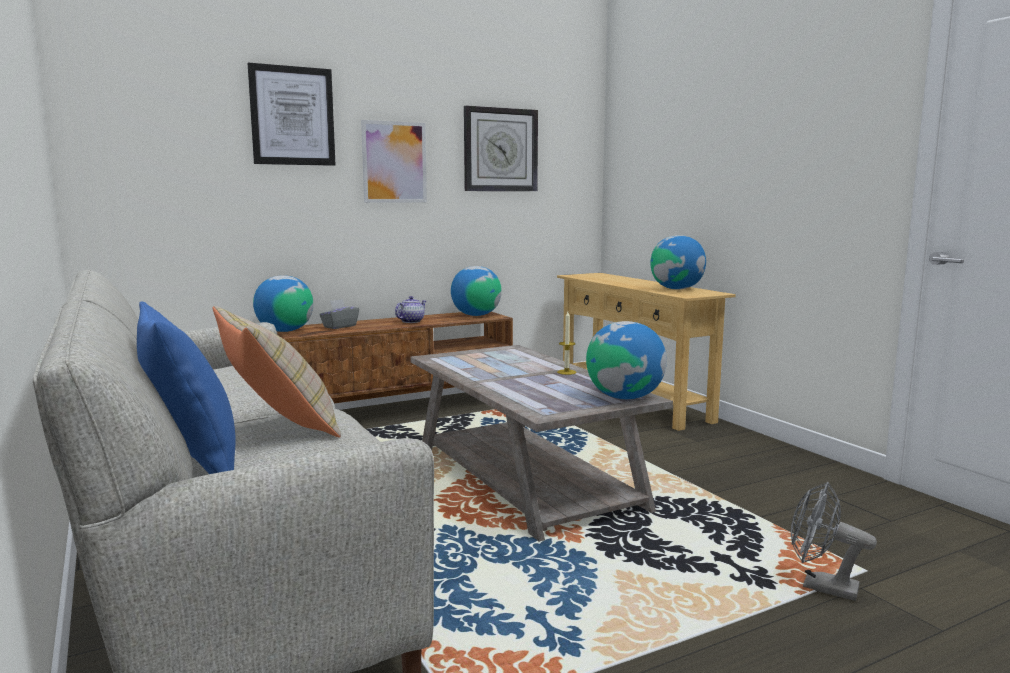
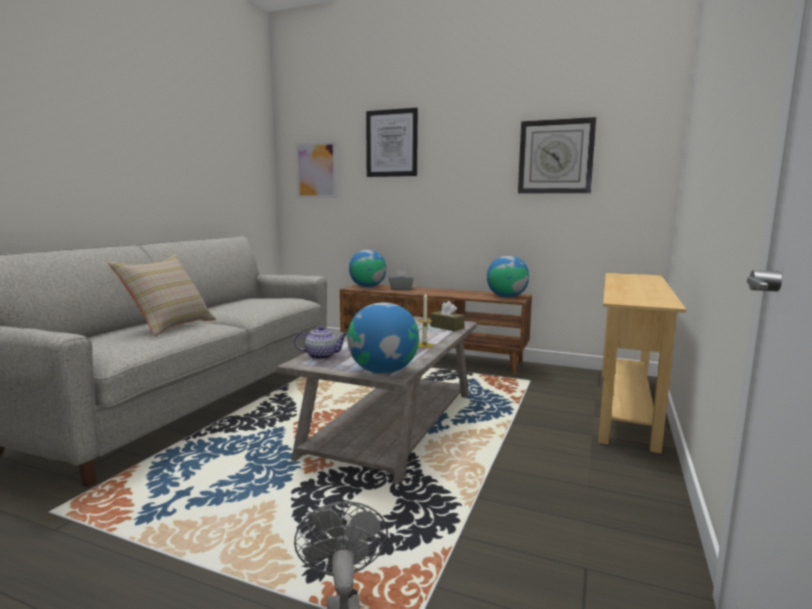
camera: 50 degrees right, 0 degrees up
blue pillow [137,302,236,474] -> none
picture [361,120,427,203] -> picture moved to [296,142,337,198]
teapot [395,296,426,323] -> teapot moved to [294,326,347,360]
globe [650,235,706,289] -> none
none -> brown tissue box [430,301,465,331]

